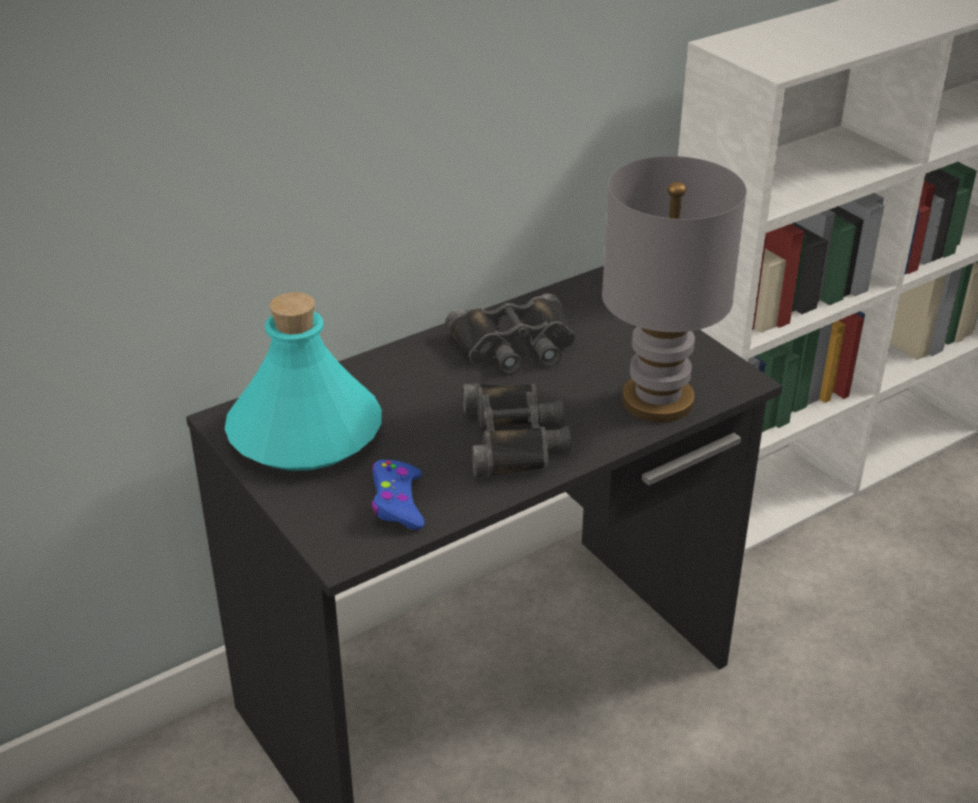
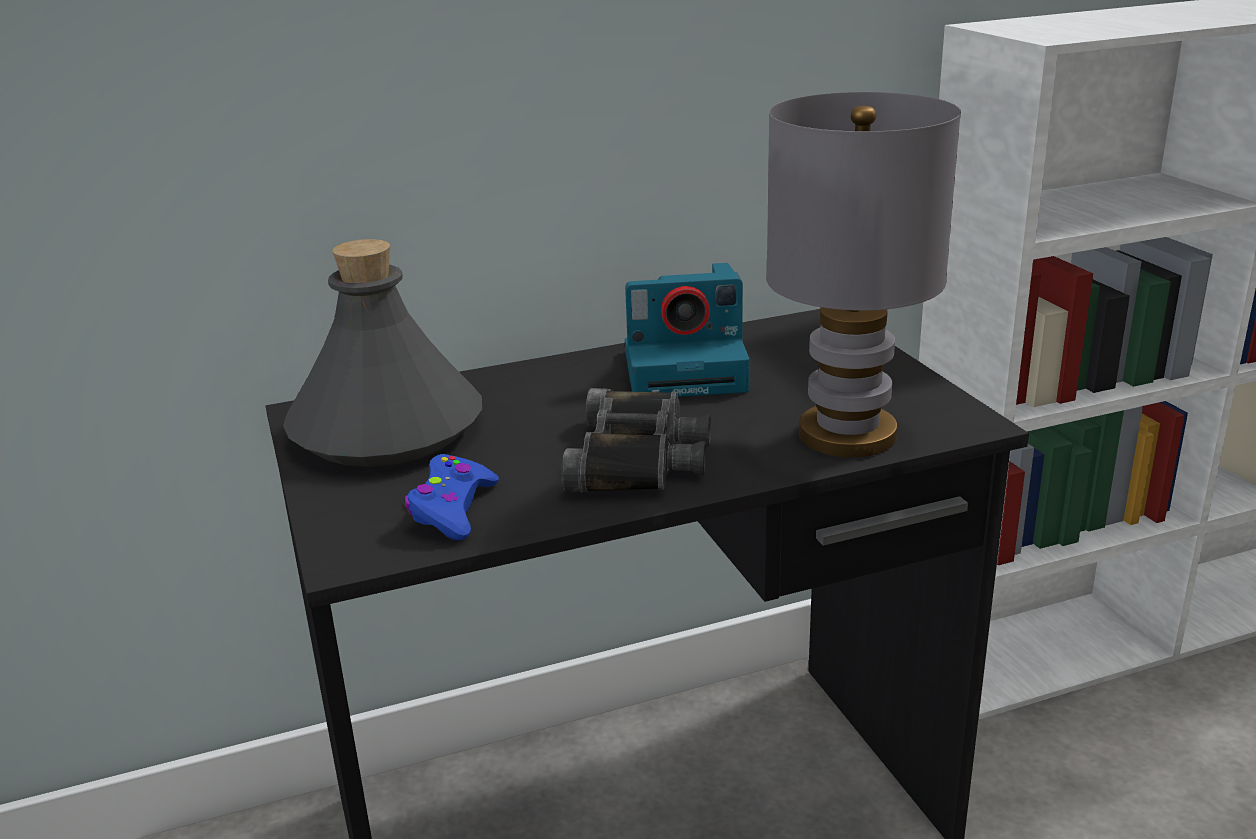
camera: 15 degrees right, 10 degrees down
turquoise bottle [225,292,382,471] -> grey bottle [283,239,482,467]
black binoculars [445,293,575,374] -> camera [625,263,750,397]

